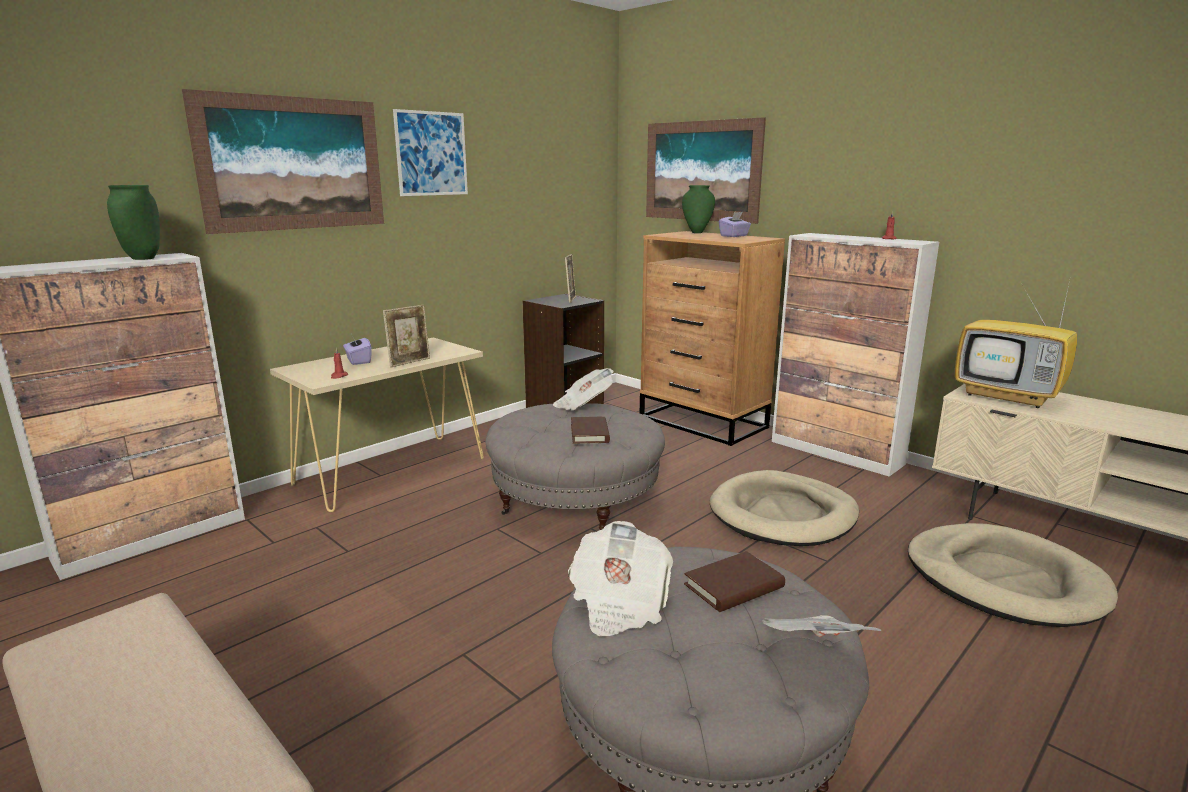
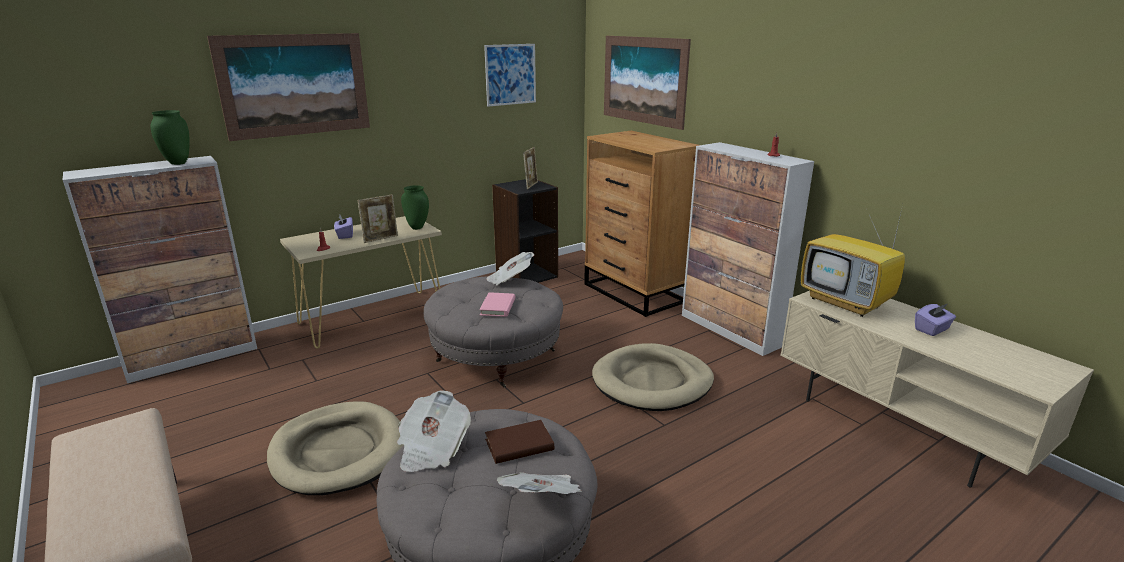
camera: 10 degrees right, 5 degrees up
picture [393,109,468,196] -> picture moved to [484,44,536,107]
brown book [571,417,610,444] -> pink book [479,292,515,317]
green vase [682,185,715,233] -> green vase moved to [401,185,429,230]
purple tissue box [719,212,751,237] -> purple tissue box moved to [915,304,956,336]
beige dog bed [908,523,1118,627] -> beige dog bed moved to [267,402,404,495]

